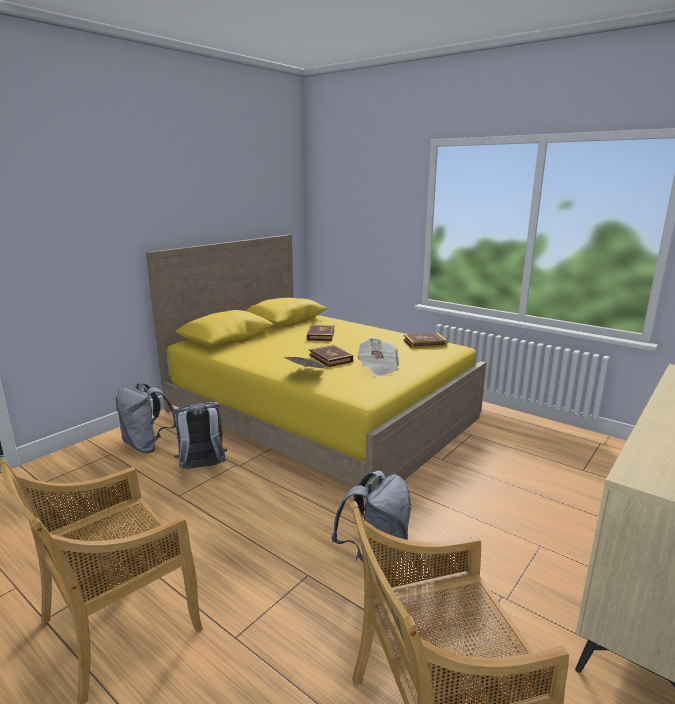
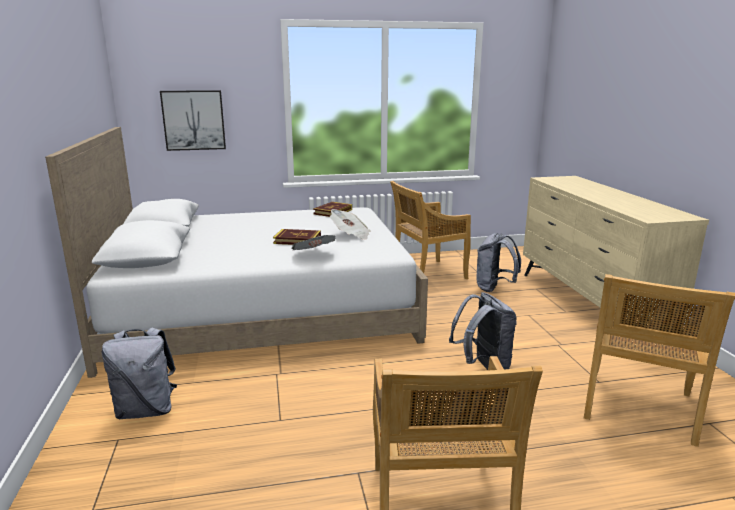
camera: 50 degrees left, 0 degrees up
yellow bed [146,235,486,490] -> white bed [45,127,428,378]
grey backpack [174,402,227,469] -> grey backpack moved to [477,233,521,292]
book [307,325,335,341] -> none
none -> picture [160,90,226,151]
none -> beige chair [390,181,471,279]

